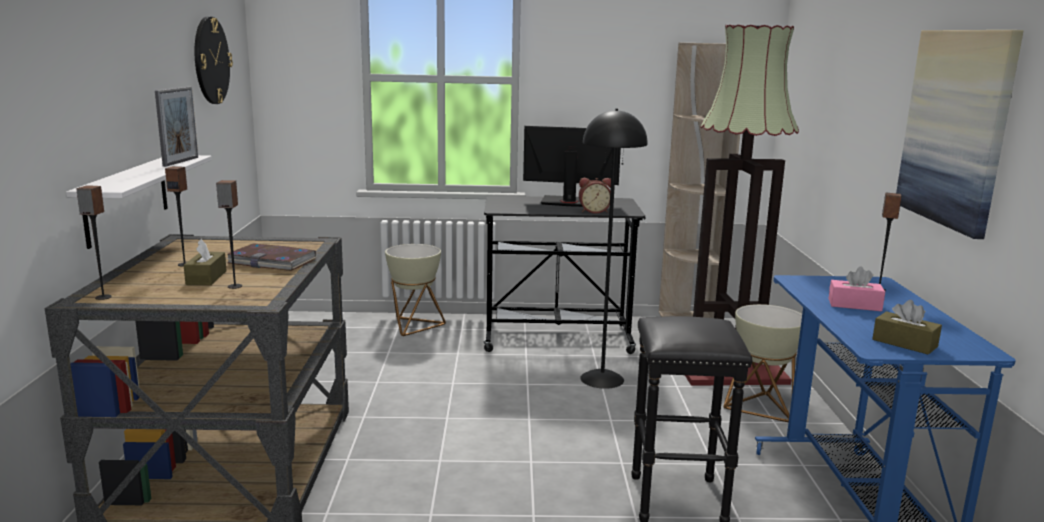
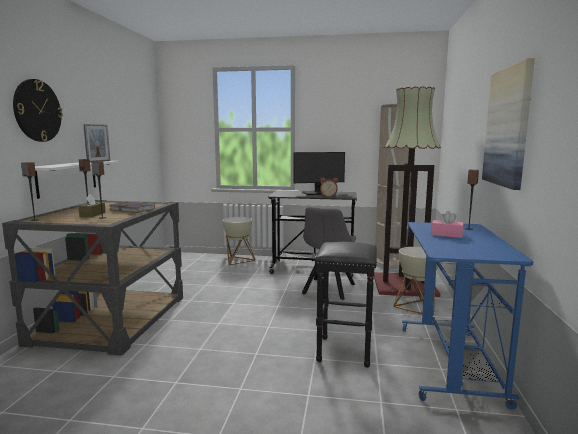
camera: 10 degrees right, 5 degrees down
wall clock [195,17,233,104] -> wall clock moved to [13,79,63,142]
monitor [523,126,621,207] -> monitor turned 150 degrees clockwise [293,152,345,195]
black floor lamp [580,109,647,389] -> grey chair [302,207,356,300]
brown tissue box [872,300,942,355] -> none

